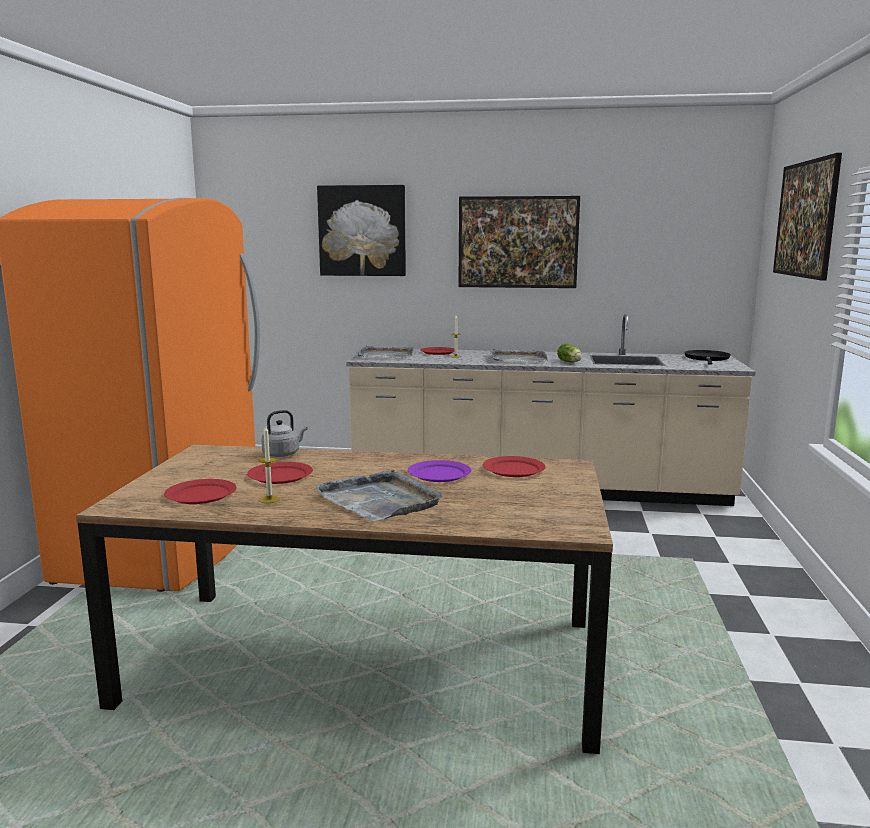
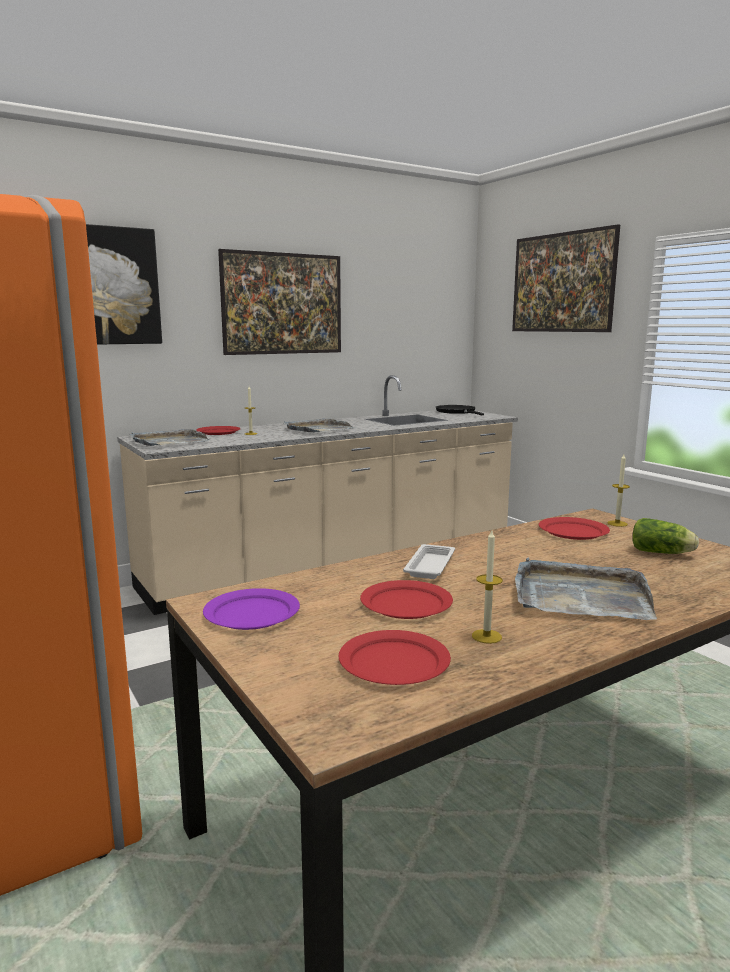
camera: 40 degrees left, 0 degrees up
grey kettle [261,410,308,457] -> none
purple plate [408,460,471,482] -> purple plate moved to [203,588,300,630]
lettuce [557,344,582,362] -> lettuce moved to [632,518,699,554]
none -> white tray [403,544,455,579]
none -> candle [607,454,630,527]

